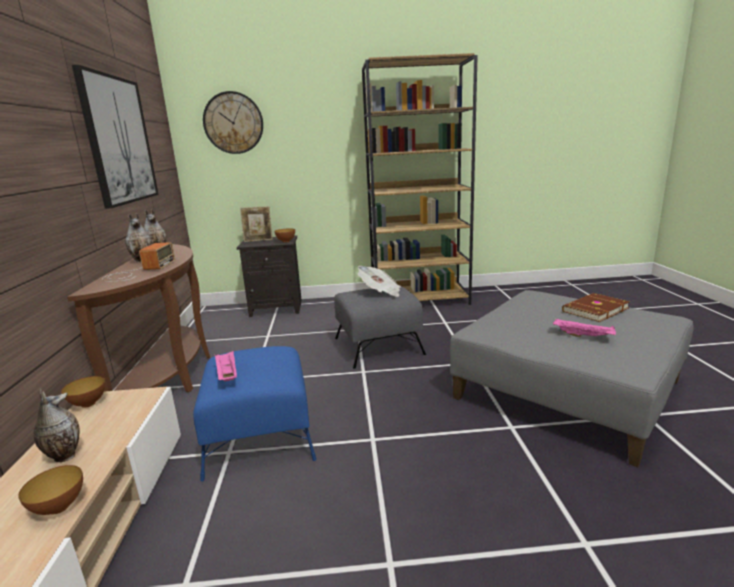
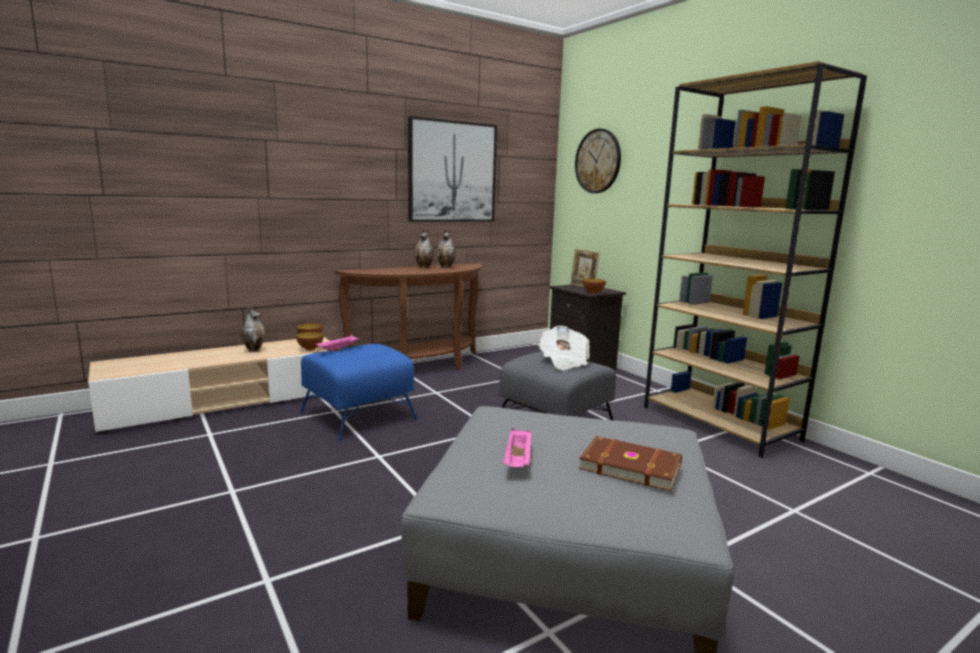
camera: 60 degrees right, 5 degrees down
bowl [18,465,83,515] -> bowl moved to [296,332,324,351]
radio [102,242,175,282] -> none

